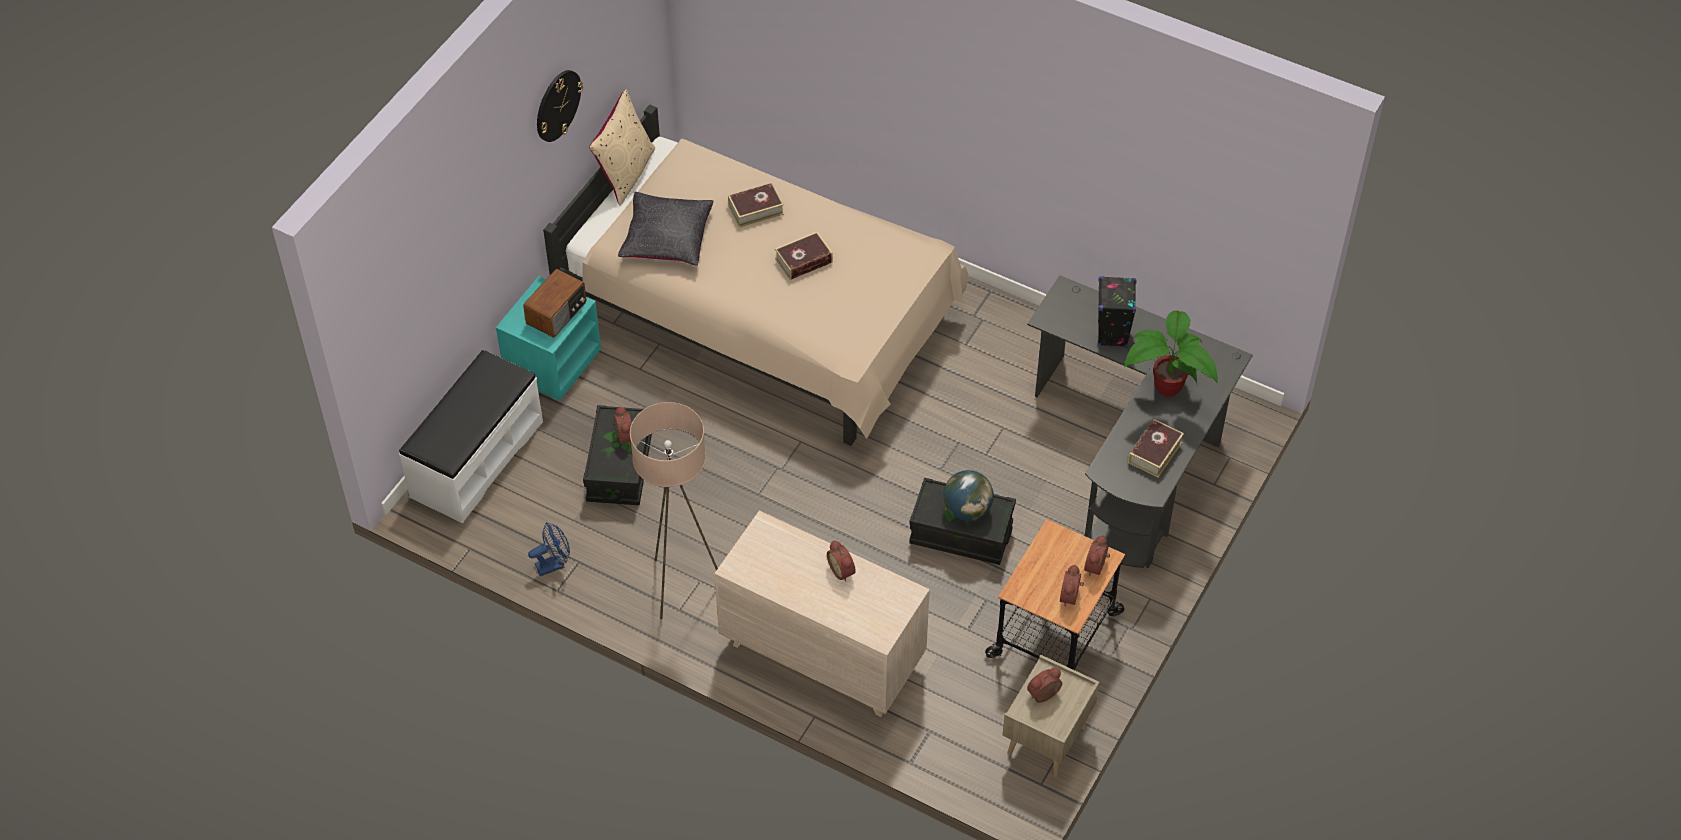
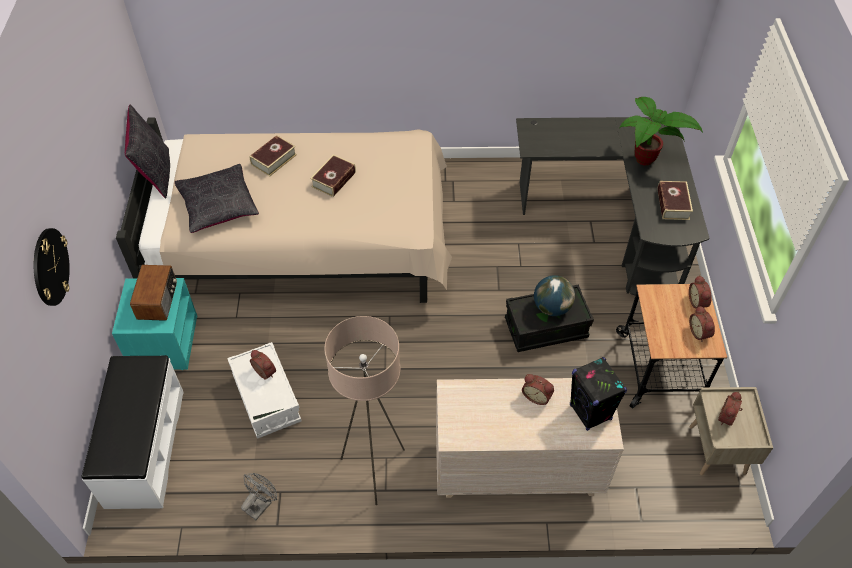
camera: 30 degrees left, 0 degrees up
blue fan [528,522,570,576] -> grey fan [241,473,277,520]
wall clock [537,70,583,142] -> wall clock moved to [34,228,70,306]
black storage box [583,405,652,505] -> white storage box [227,342,301,439]
beige pillow [589,89,655,206] -> black pillow [125,105,170,199]
black speaker [1098,276,1137,348] -> black speaker moved to [570,357,627,431]

